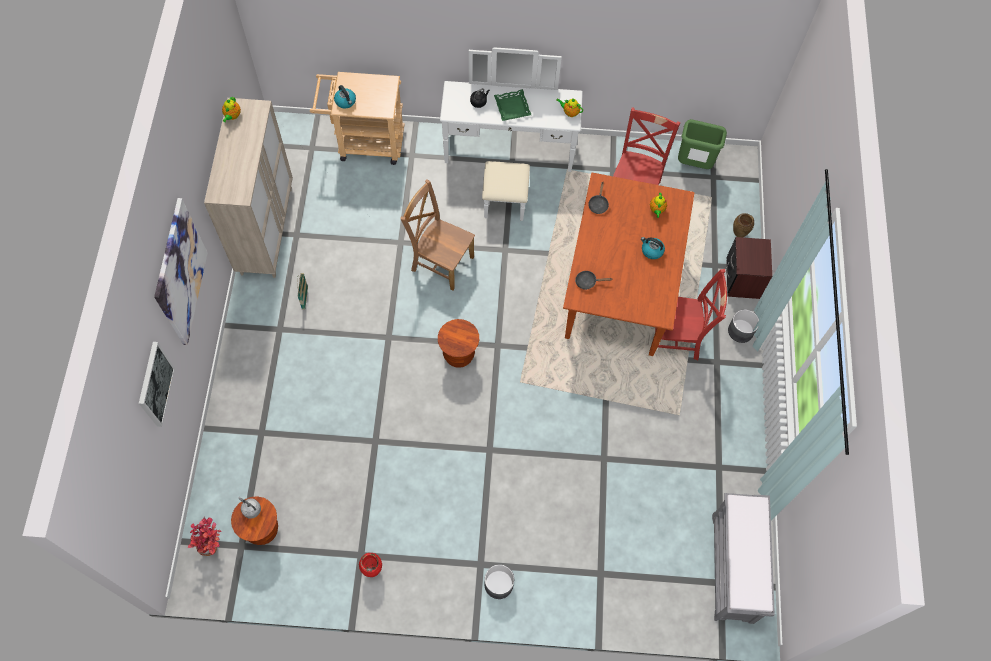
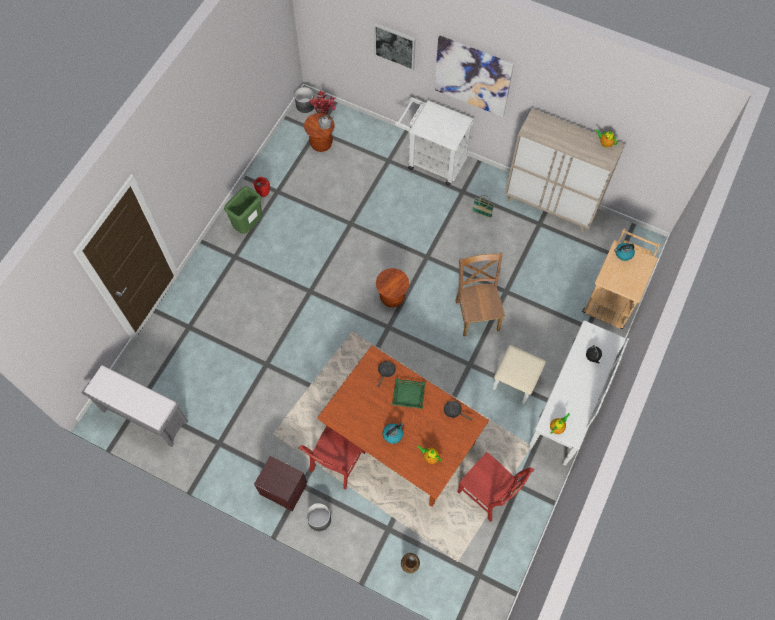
camera: 115 degrees right, 0 degrees up
brown chair [400,179,475,291] -> brown chair turned 60 degrees counterclockwise [455,252,505,336]
grey planter [484,564,514,599] -> grey planter moved to [294,87,315,113]
green tray [494,89,531,121] -> green tray moved to [392,378,426,409]
green trash can [678,119,727,169] -> green trash can moved to [224,187,262,234]
brown nightstand [726,237,772,299] -> brown nightstand moved to [254,456,307,511]
none -> white cart [395,97,474,186]

